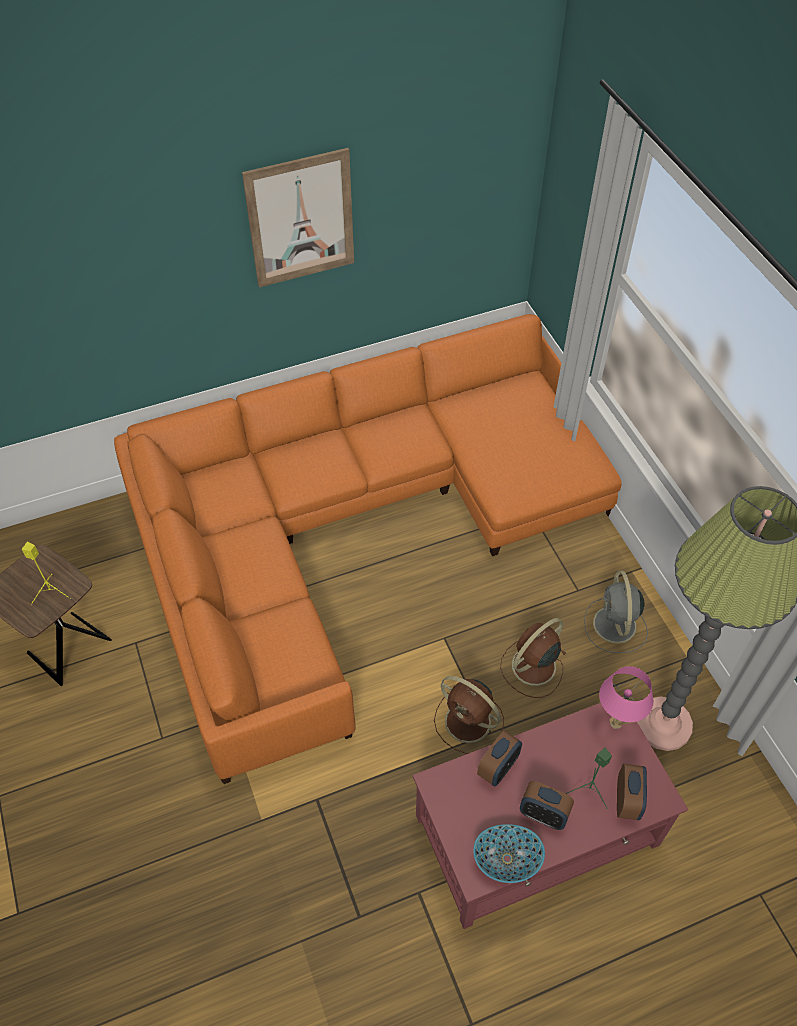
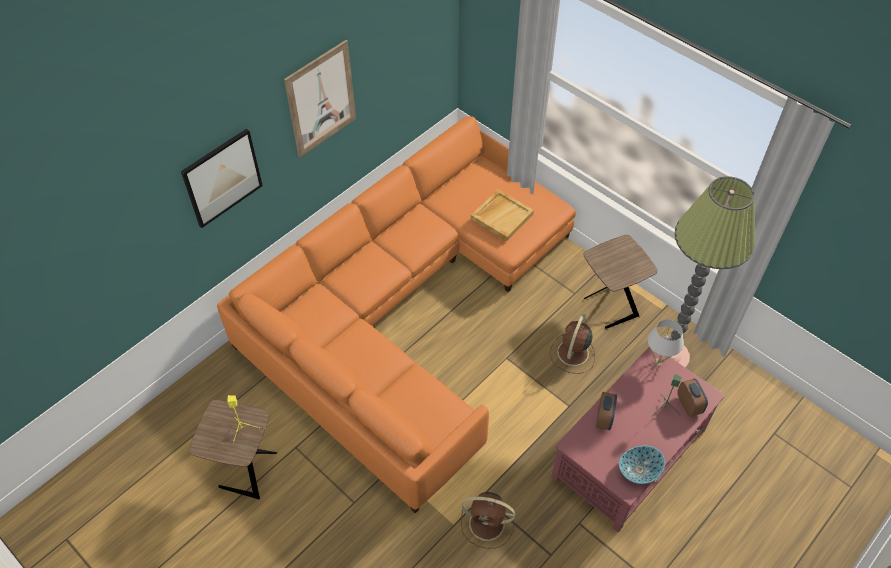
camera: 25 degrees left, 0 degrees up
brown fan [434,676,504,754] -> brown fan moved to [461,492,515,549]
alarm clock [520,781,574,830] -> none
grey fan [584,571,648,653] -> brown side table [583,235,658,329]
pink table lamp [599,666,653,729] -> white table lamp [648,319,684,366]
none -> picture [181,129,263,228]
none -> beige tray [471,189,534,241]

